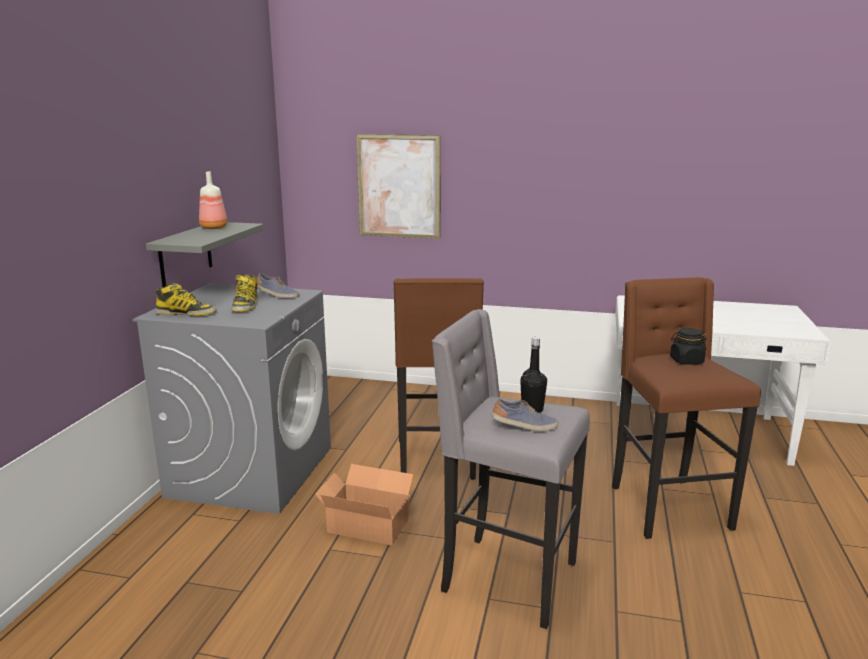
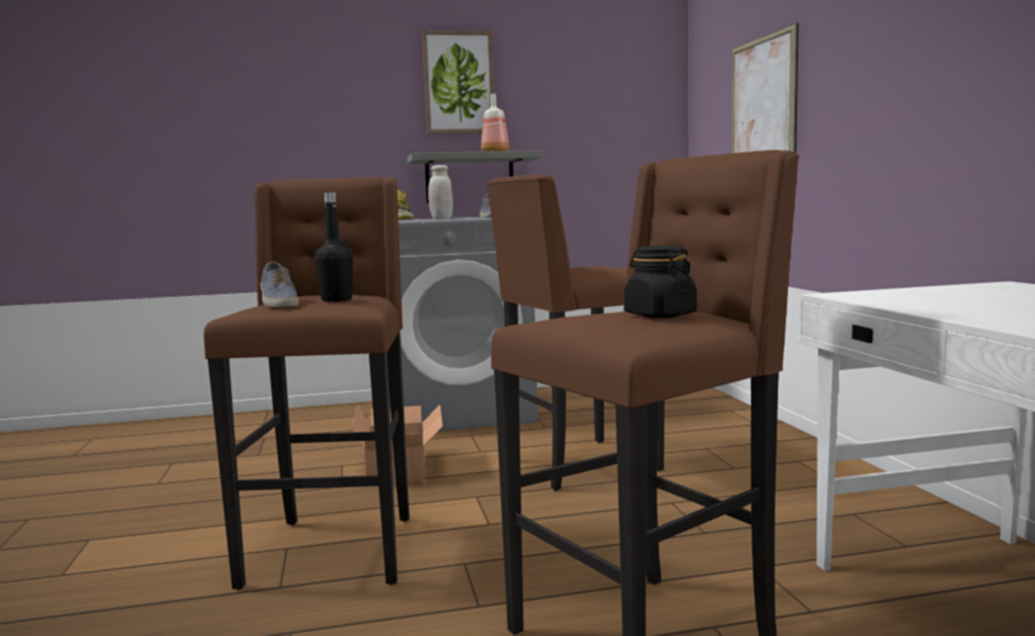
camera: 65 degrees right, 10 degrees down
boot [232,274,258,312] -> white jar [428,165,453,219]
grey stool [432,309,590,629] -> brown stool [204,177,409,590]
none -> picture [422,30,494,134]

